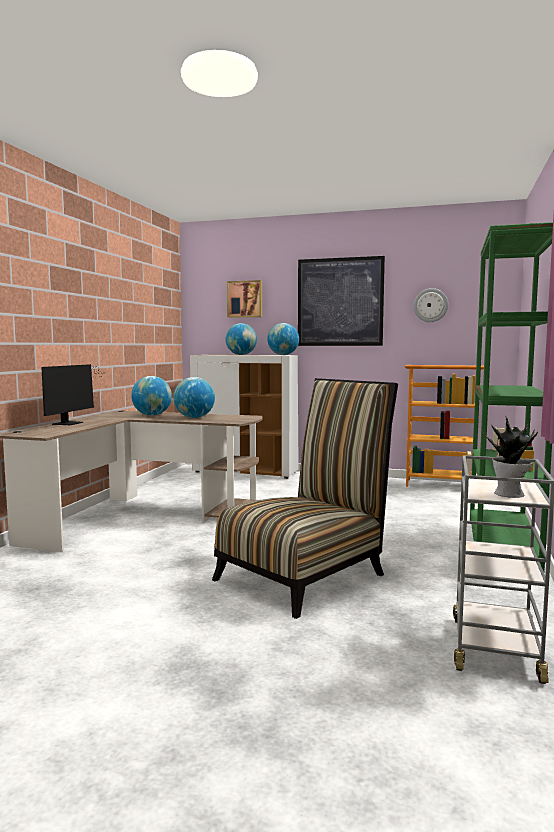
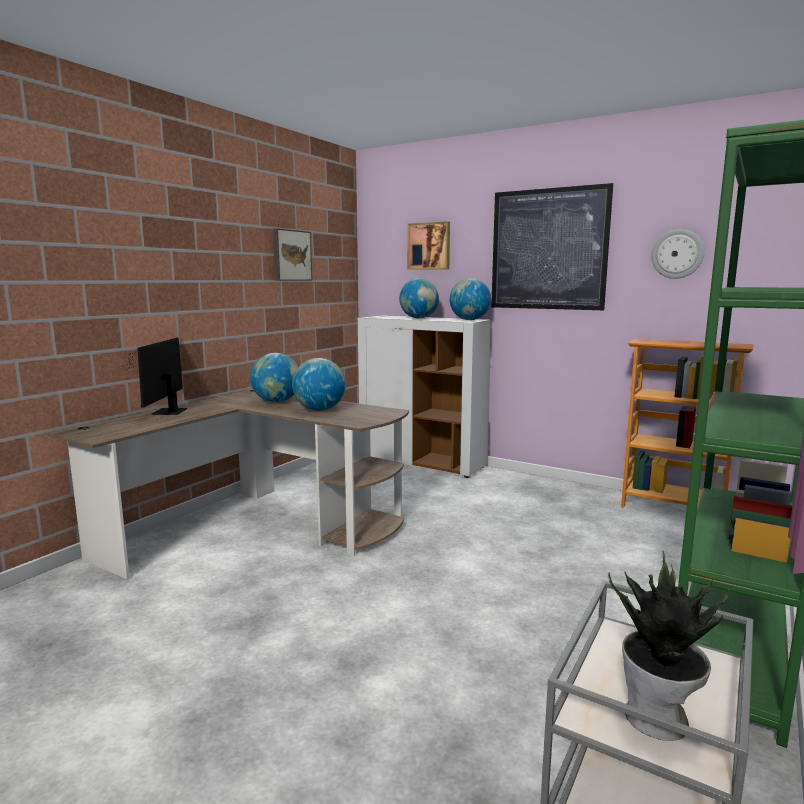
camera: 15 degrees right, 5 degrees up
monitor [41,364,104,425] -> monitor turned 150 degrees clockwise [122,337,187,415]
chair [212,378,398,619] -> none
none -> picture [273,228,312,281]

